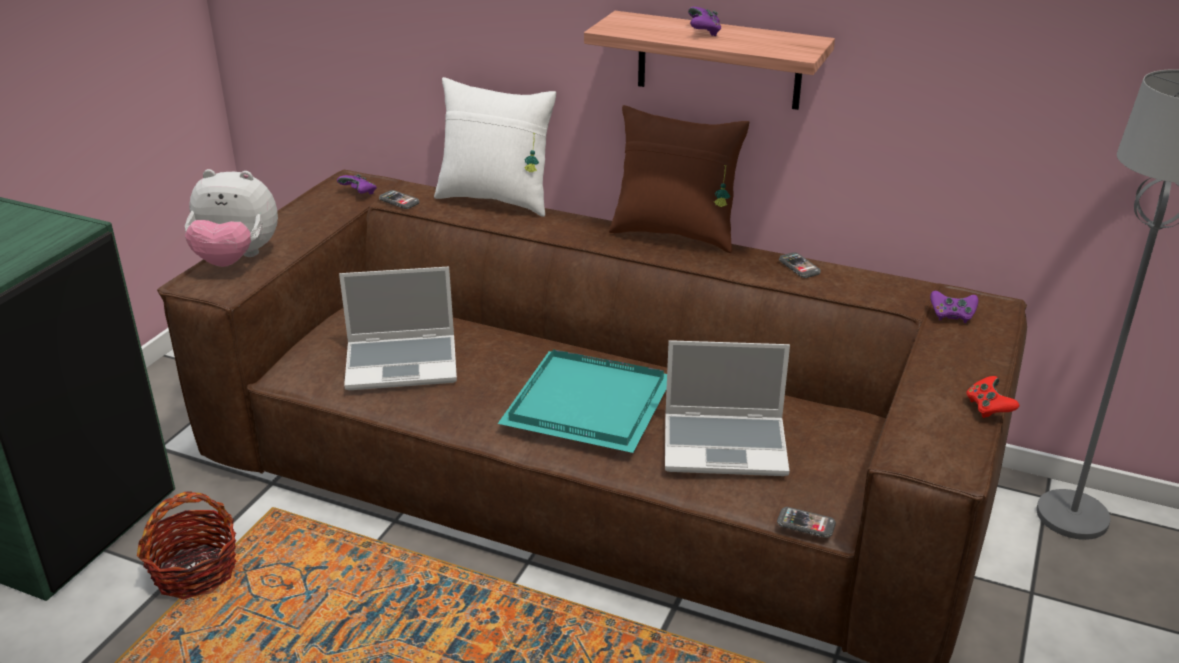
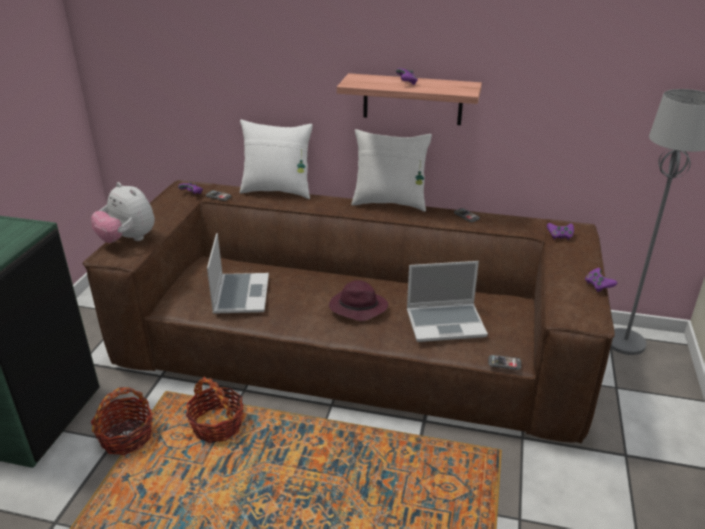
camera: 10 degrees left, 0 degrees up
plush toy [185,169,278,267] -> plush toy turned 45 degrees clockwise [91,182,155,243]
laptop [339,267,457,390] -> laptop turned 75 degrees counterclockwise [207,233,269,313]
turquoise tray [498,349,667,453] -> purple hat [329,280,388,321]
brown pillow [609,105,749,253] -> white pillow [351,129,432,212]
red game controller [967,376,1020,418] -> purple game controller [585,268,617,292]
none -> basket [186,377,244,443]

